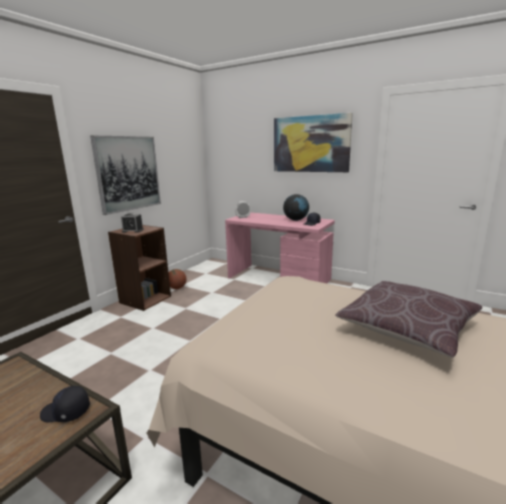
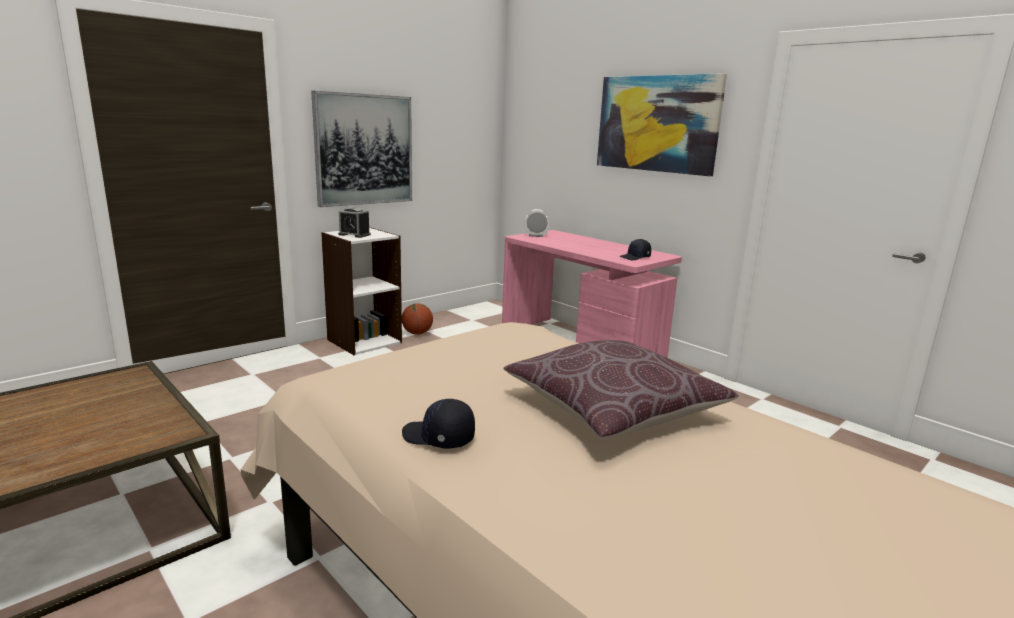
camera: 15 degrees right, 0 degrees up
black cap [40,386,90,422] -> black cap moved to [402,399,475,448]
brown bookcase [108,225,171,311] -> white bookcase [321,227,402,355]
globe [283,194,309,221] -> none

